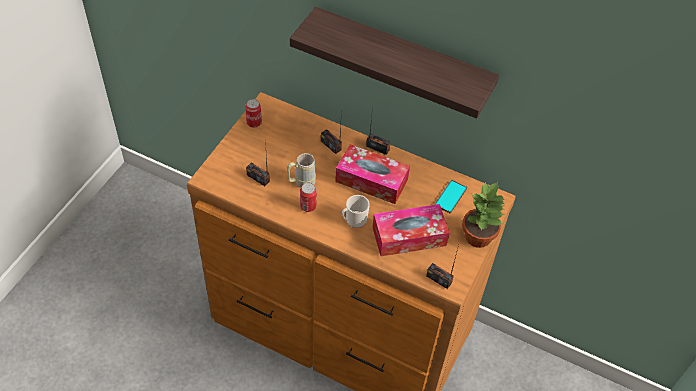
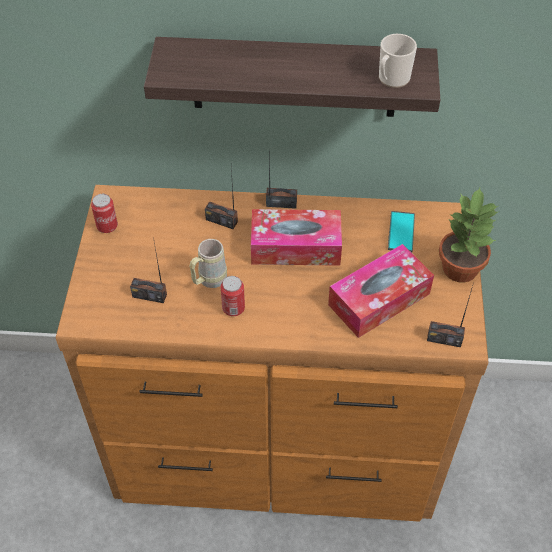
camera: 20 degrees left, 0 degrees up
mug [342,195,370,228] -> mug moved to [379,34,417,88]

